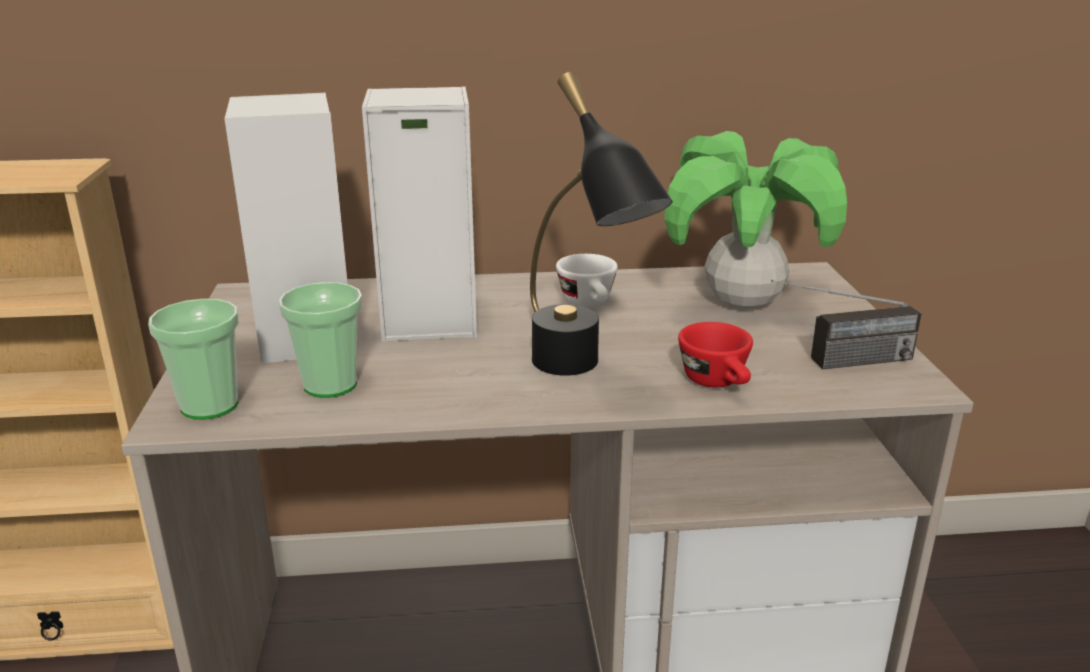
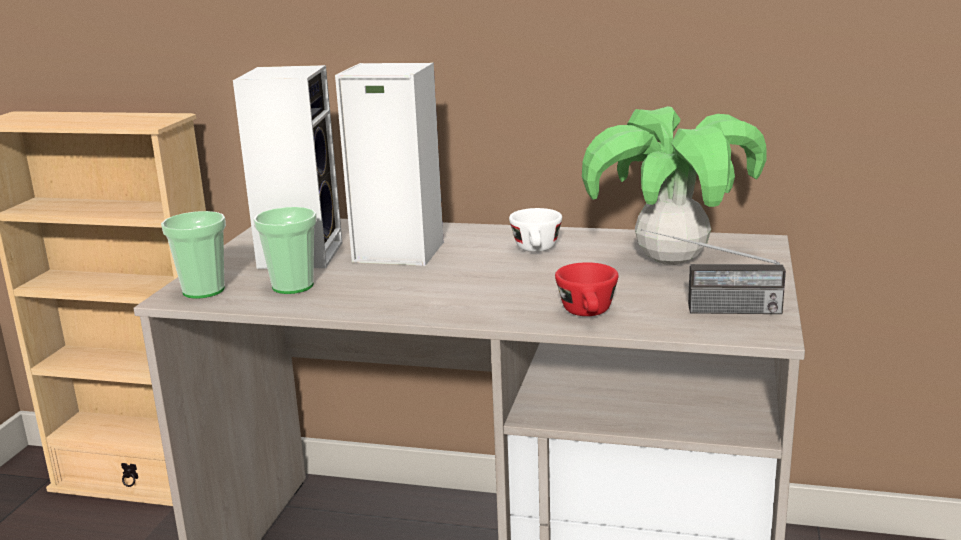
camera: 20 degrees right, 5 degrees down
black table lamp [530,72,673,376] -> none

